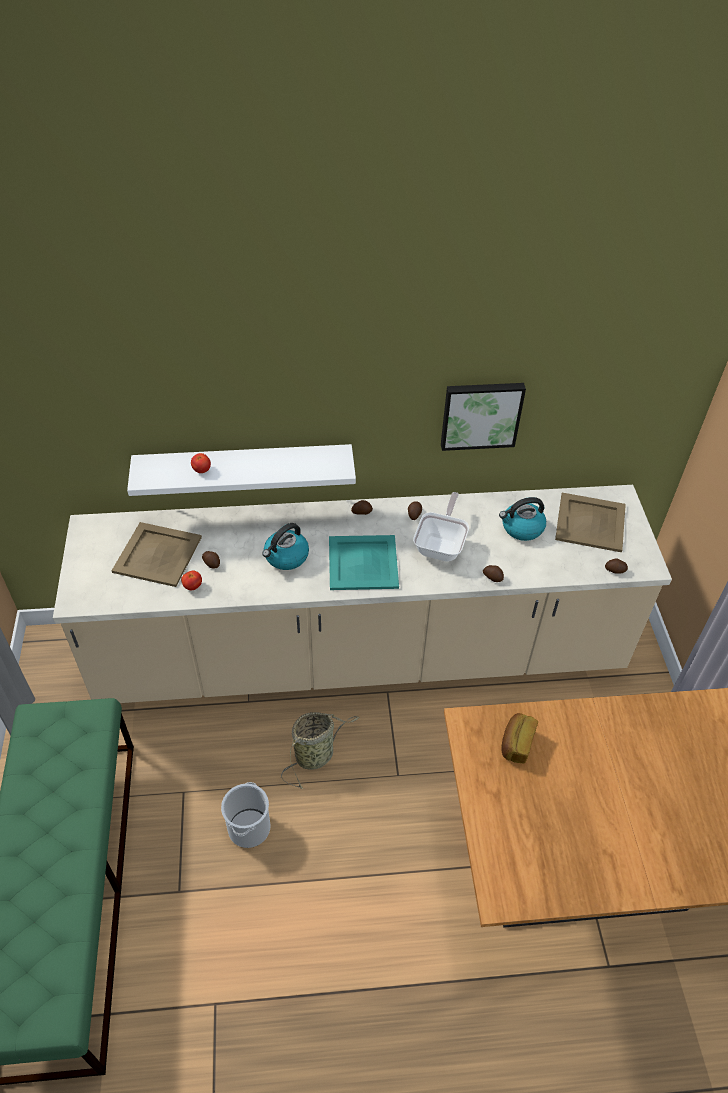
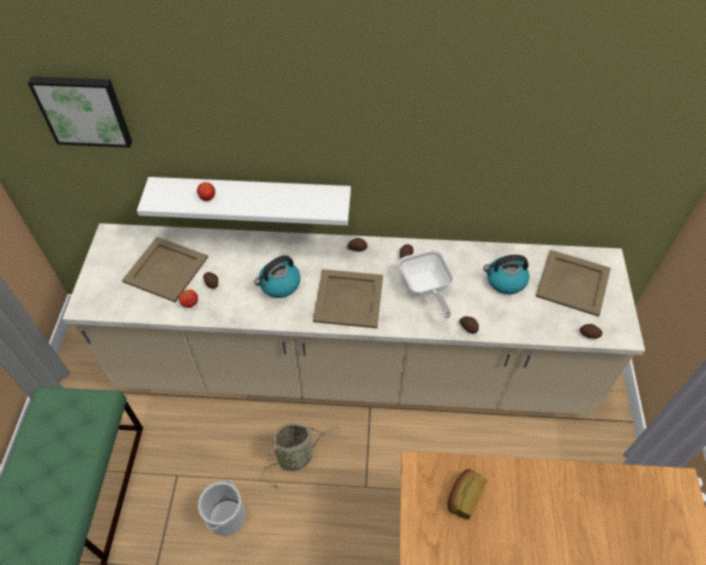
camera: 10 degrees right, 5 degrees up
turquoise tray [329,535,399,590] -> beige tray [313,269,383,328]
frying pan [413,492,469,562] -> frying pan turned 135 degrees clockwise [399,250,454,318]
picture [441,383,526,451] -> picture moved to [28,76,132,148]

